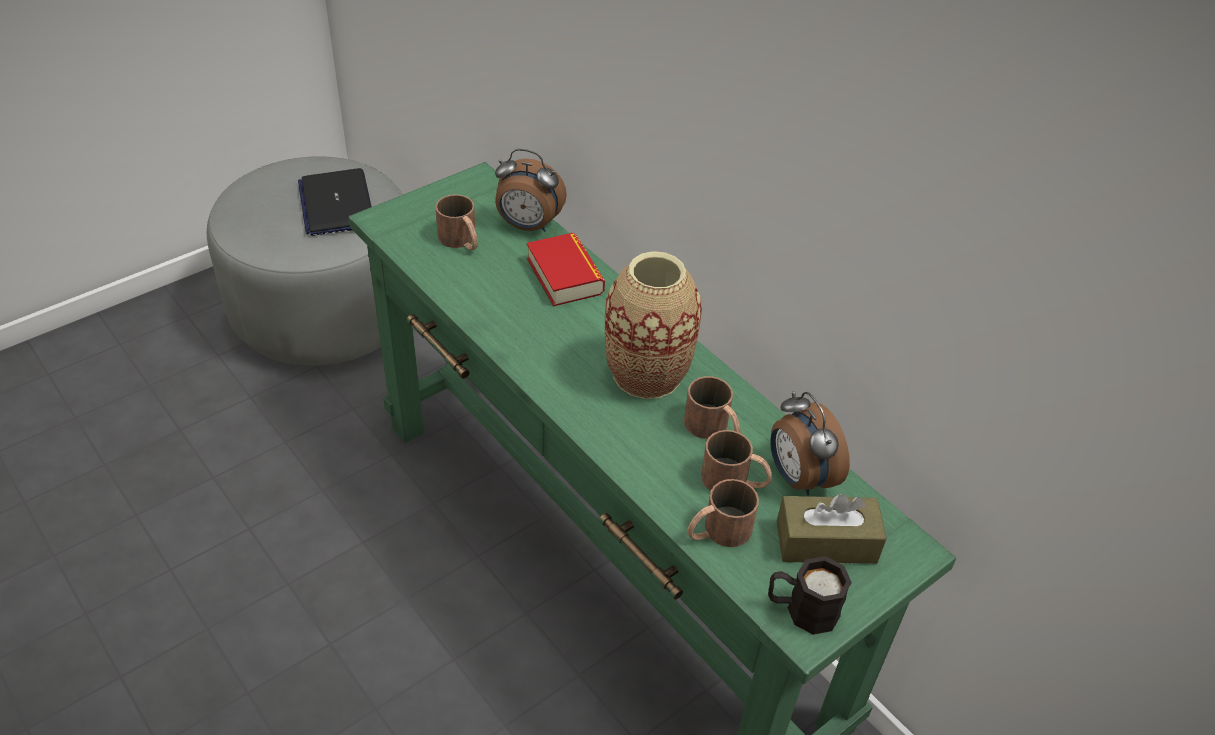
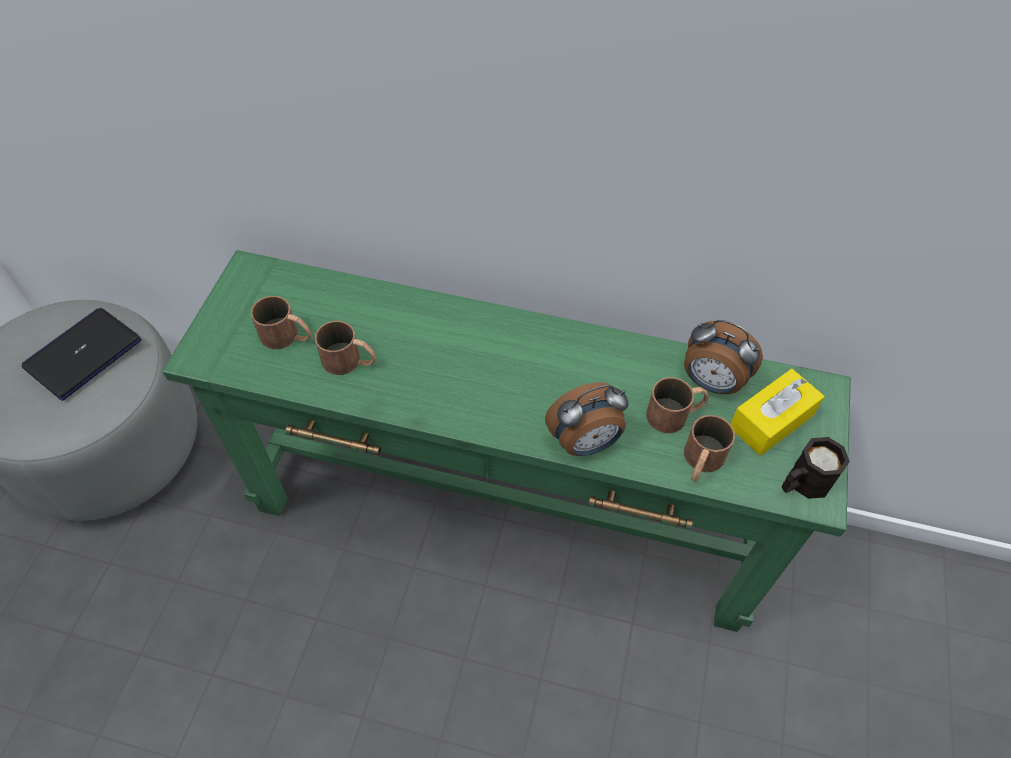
camera: 35 degrees left, 10 degrees up
laptop [298,168,372,236] -> laptop turned 90 degrees clockwise [22,308,142,401]
alarm clock [495,149,567,232] -> alarm clock moved to [545,382,629,456]
book [527,233,605,306] -> none
vase [605,251,702,399] -> none
brown mug [684,376,741,439] -> brown mug moved to [315,321,376,375]
brown tissue box [777,494,887,564] -> yellow tissue box [730,369,824,456]

